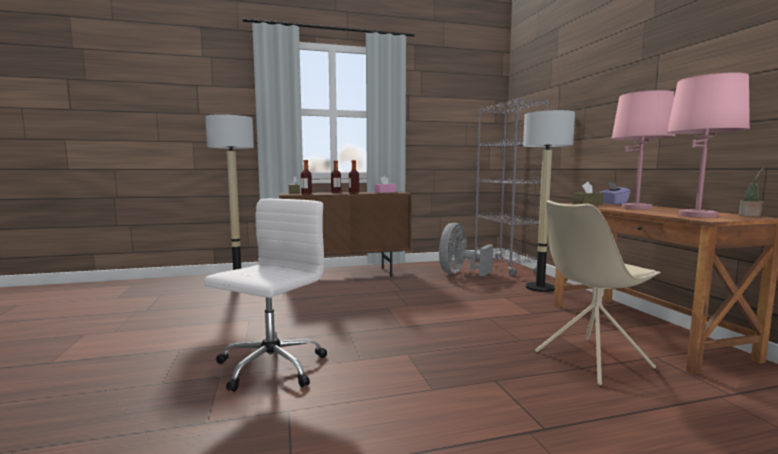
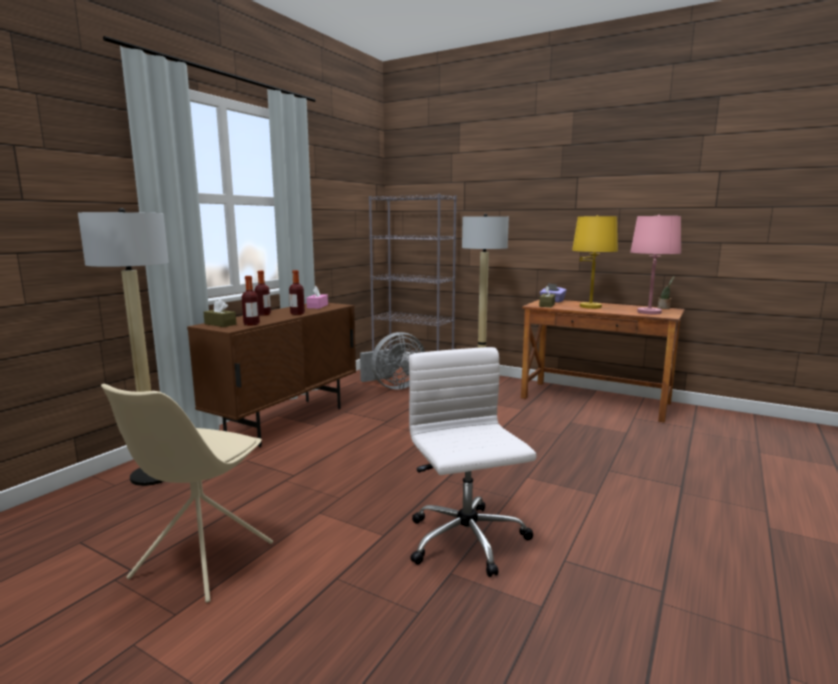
camera: 45 degrees left, 5 degrees up
grey fan [439,223,493,276] -> grey fan turned 105 degrees counterclockwise [360,332,425,390]
beige chair [535,200,661,386] -> beige chair moved to [101,384,273,603]
pink table lamp [612,90,676,210] -> yellow table lamp [572,215,618,309]

